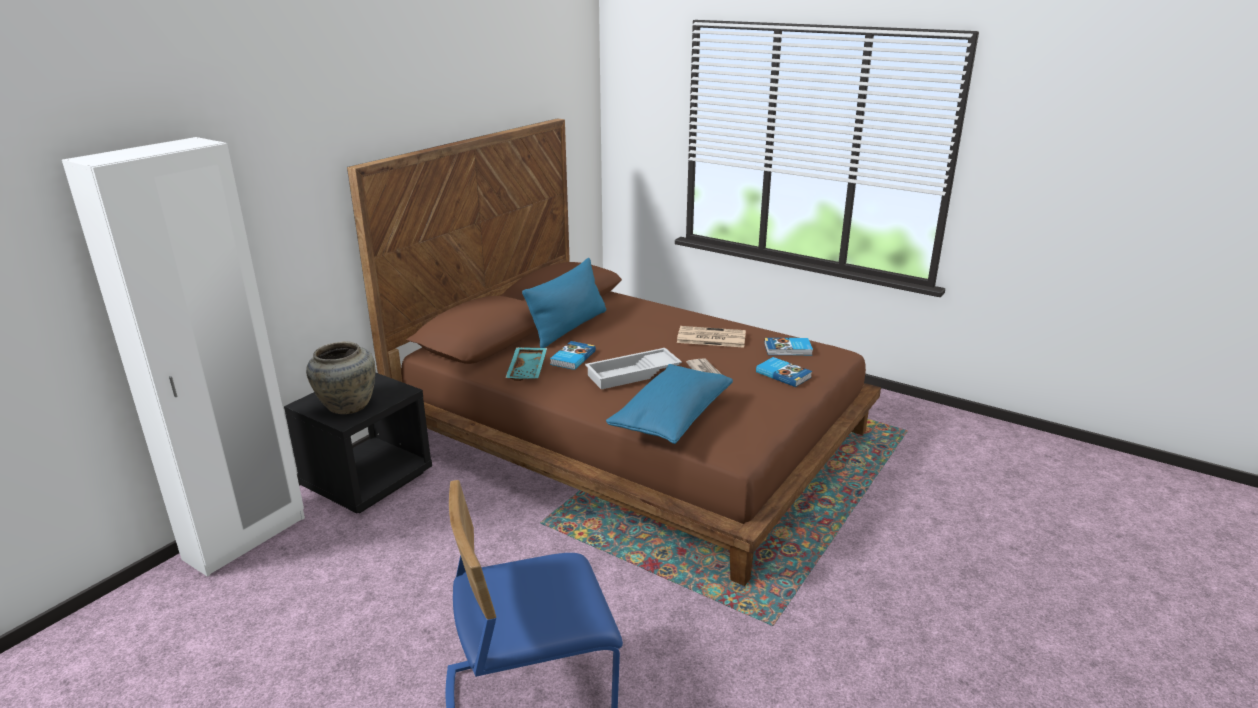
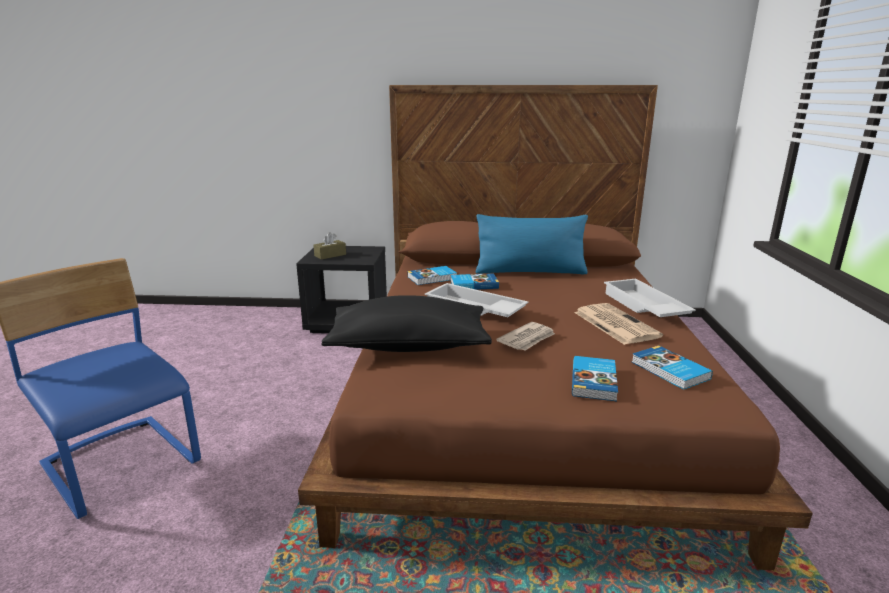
camera: 60 degrees right, 5 degrees down
white wardrobe [62,137,305,577] -> none
beige vase [306,341,375,414] -> brown tissue box [313,232,346,260]
turquoise tray [505,347,547,381] -> book [407,266,457,285]
blue pillow [606,364,733,444] -> black pillow [321,295,492,352]
none -> white tray [604,279,696,317]

